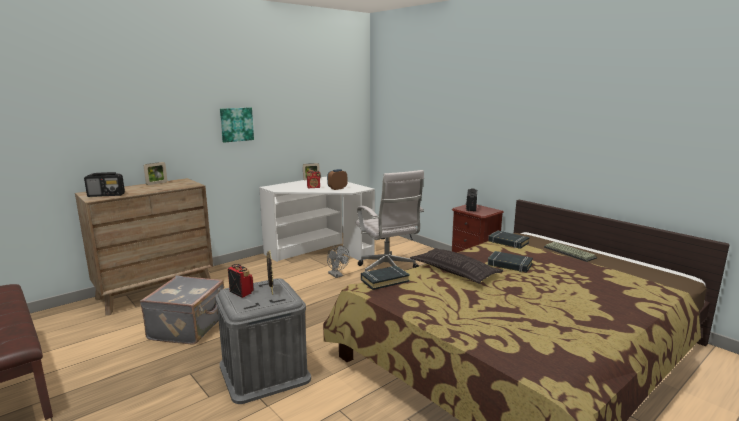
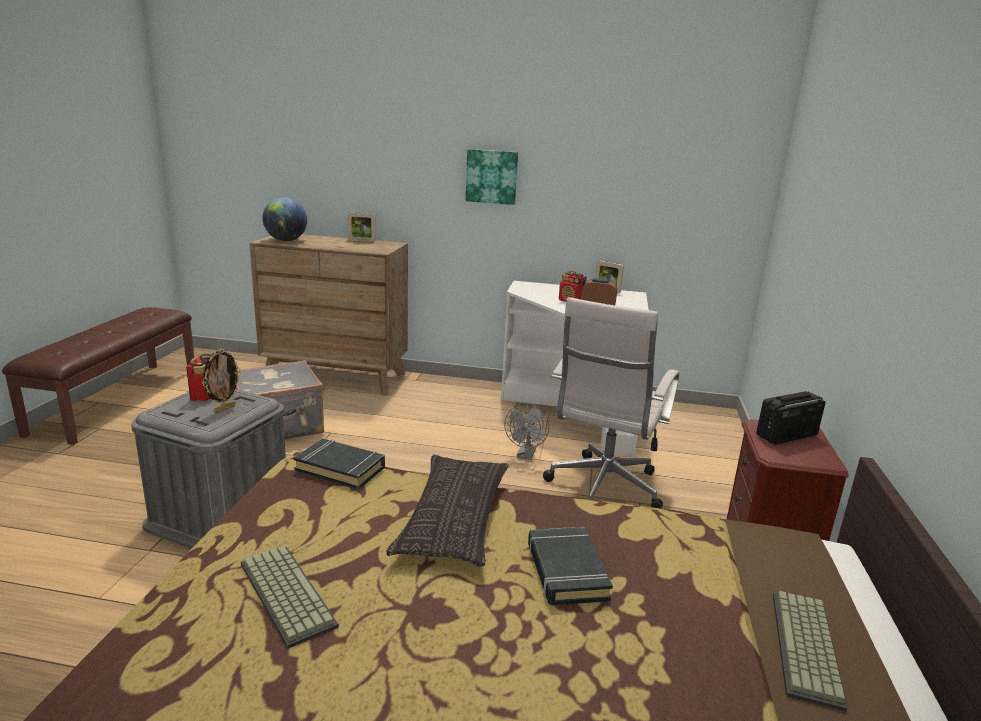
camera: 50 degrees right, 5 degrees up
radio [84,172,125,197] -> globe [262,197,307,241]
black book [488,231,530,249] -> none
none -> keyboard [241,545,339,649]

